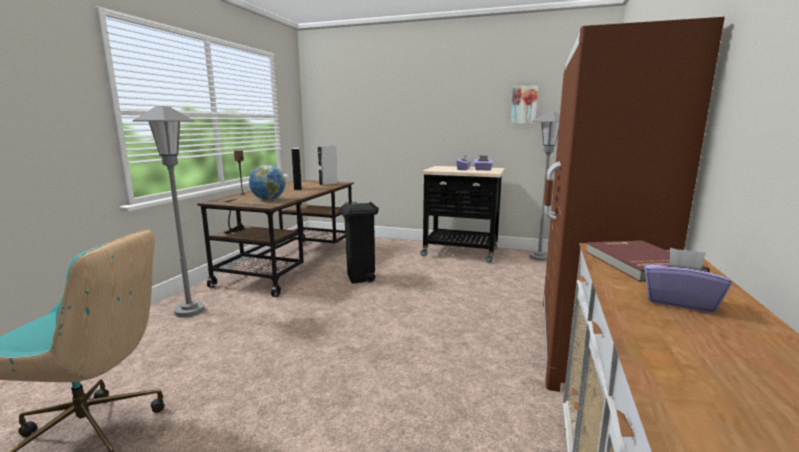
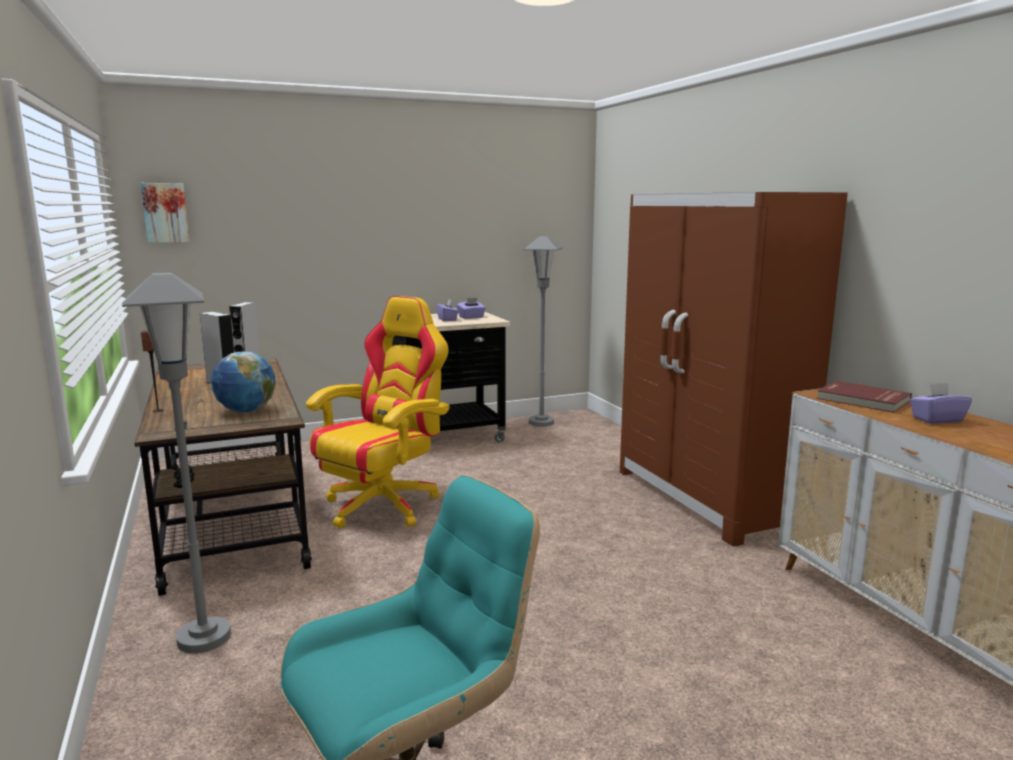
camera: 40 degrees left, 0 degrees up
black trash can [339,202,379,284] -> yellow office chair [306,296,450,528]
picture [511,86,538,124] -> picture moved to [141,183,190,243]

